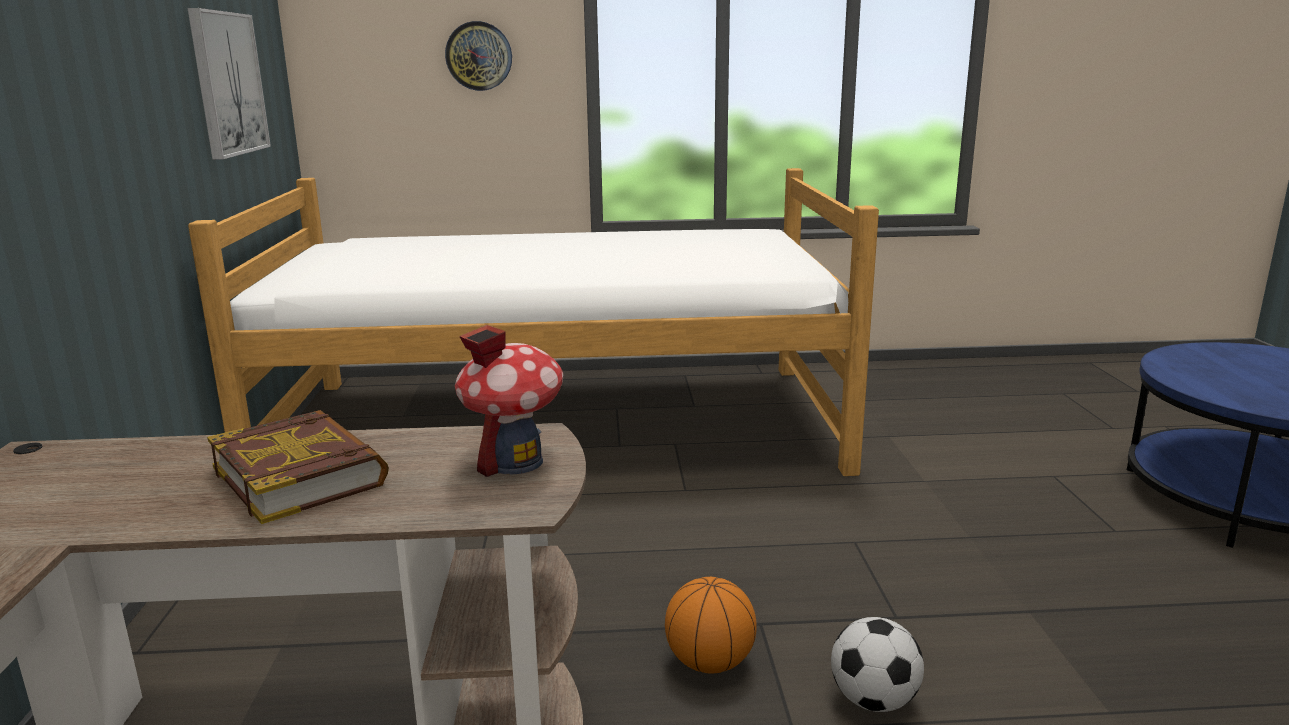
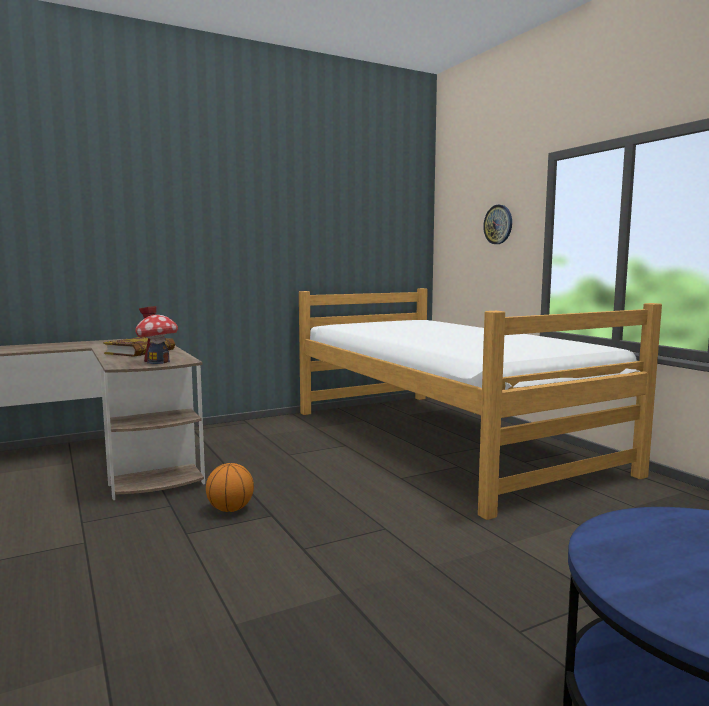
camera: 65 degrees right, 10 degrees down
picture [188,8,271,160] -> none
football [831,617,924,712] -> none

